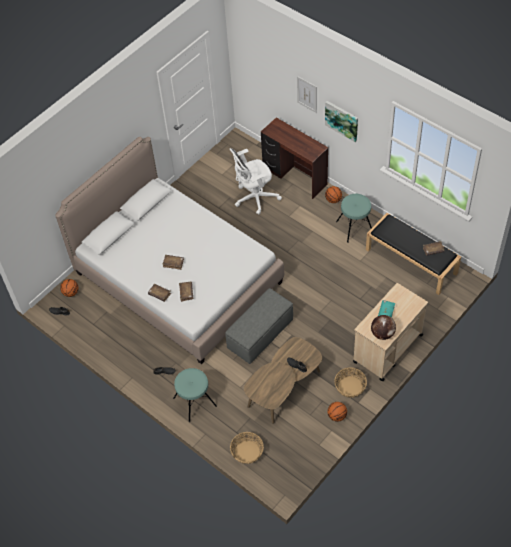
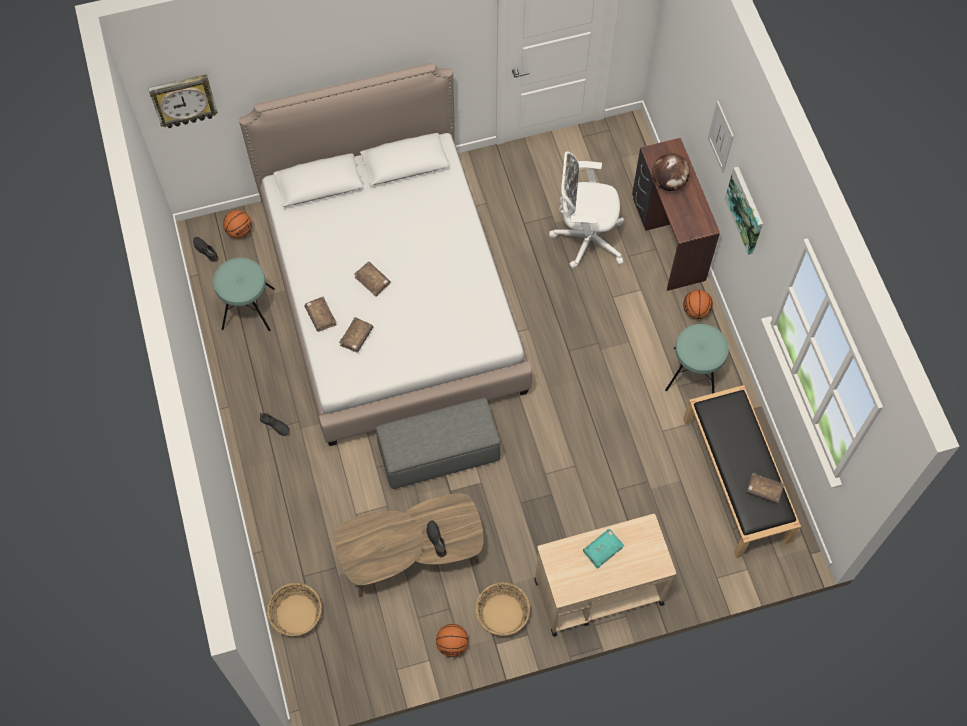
camera: 30 degrees right, 10 degrees up
turquoise stool [173,368,217,422] -> turquoise stool moved to [213,258,275,331]
globe [371,315,396,340] -> globe moved to [652,153,690,191]
none -> wall clock [148,74,218,128]

